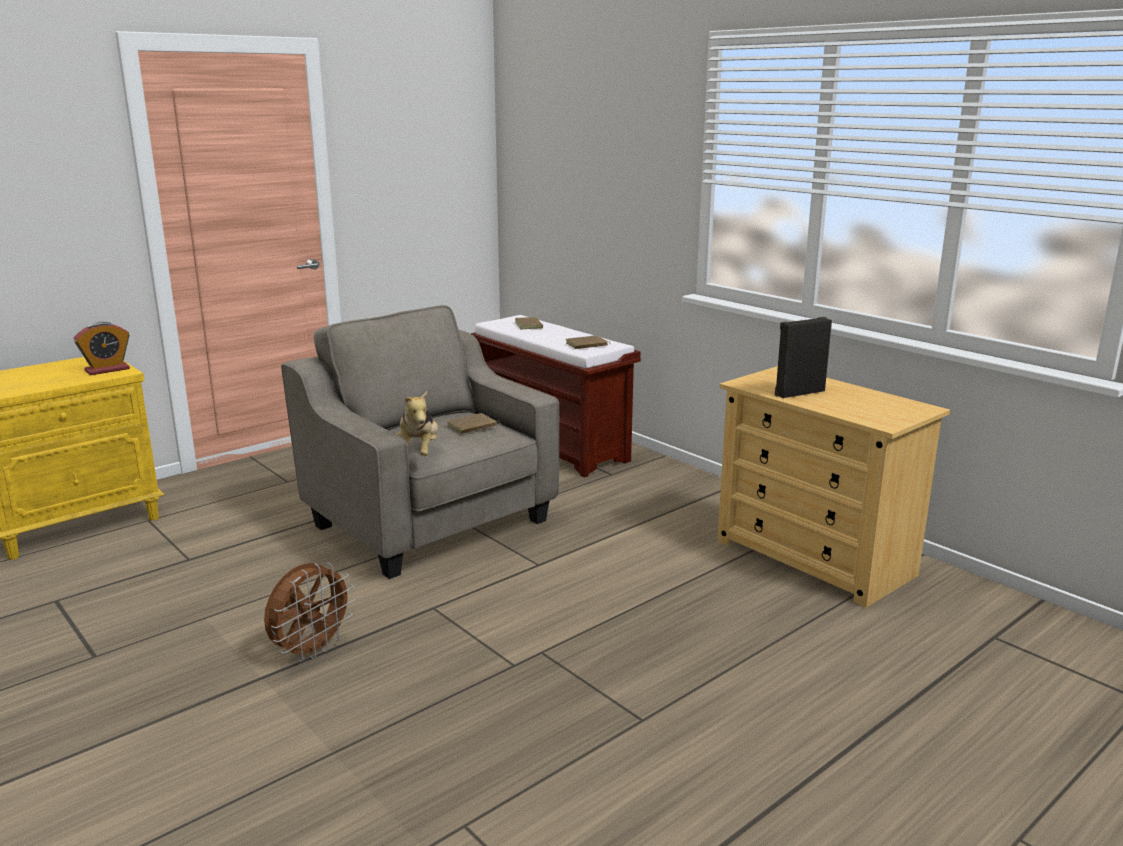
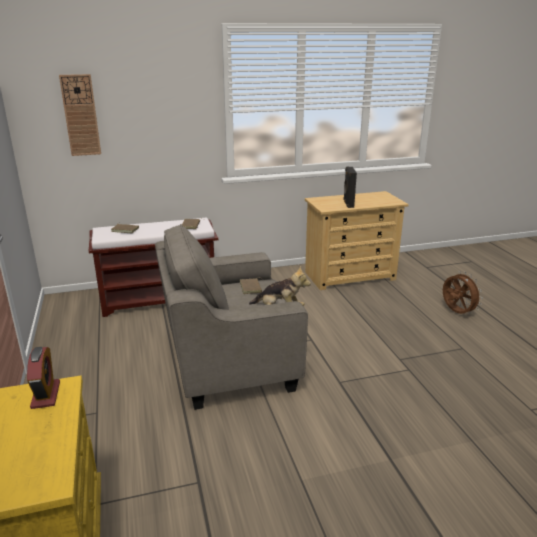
camera: 65 degrees left, 5 degrees up
brown fan [264,562,355,662] -> brown fan moved to [443,271,483,314]
none -> wall clock [59,74,101,156]

